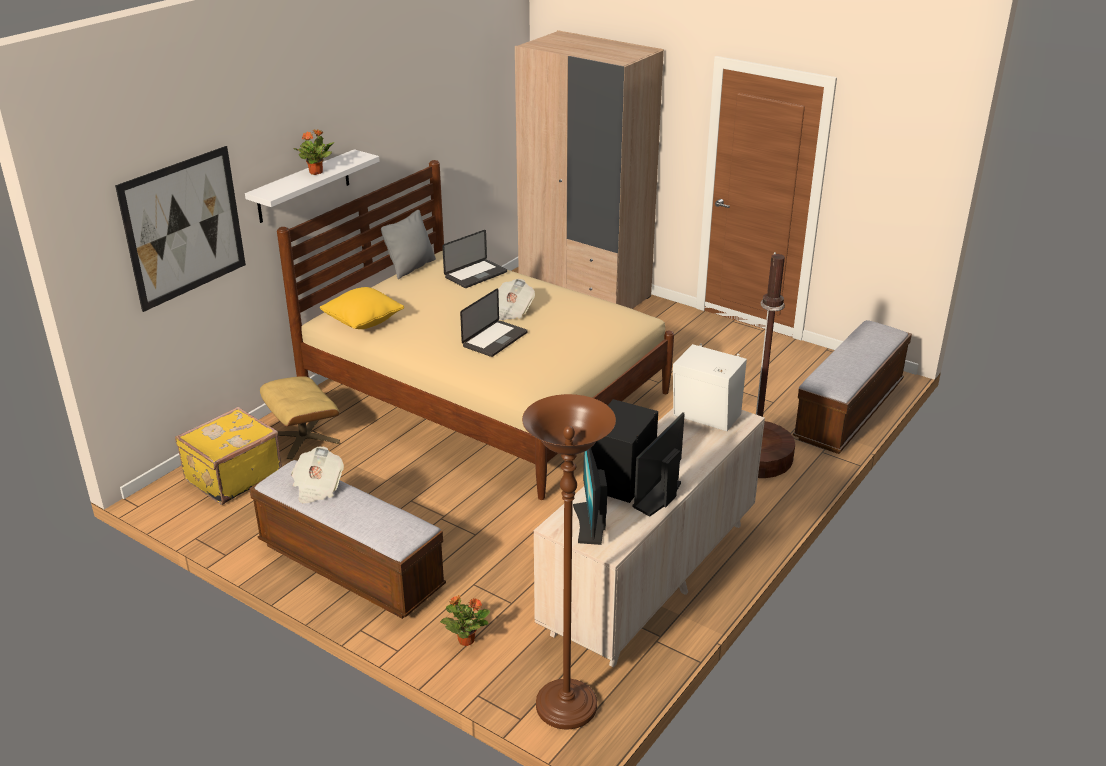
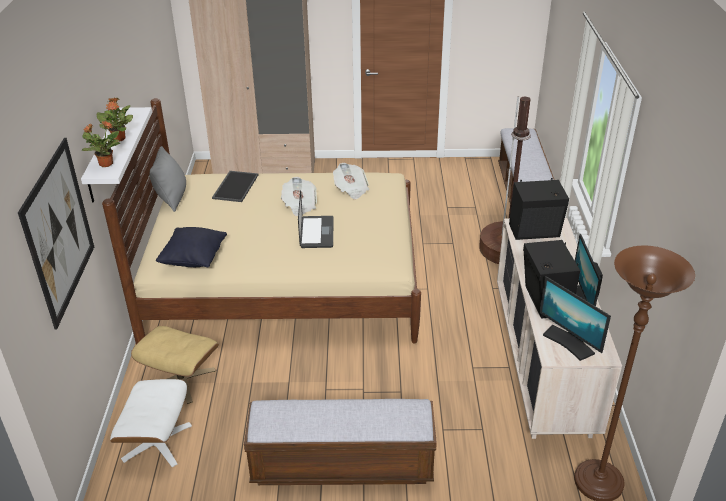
camera: 35 degrees left, 5 degrees up
yellow suitcase [175,407,282,505] -> white ottoman [110,379,192,467]
newspaper [291,446,344,503] -> newspaper moved to [333,163,369,200]
yellow pillow [320,287,404,329] -> black pillow [156,227,227,267]
potted plant [440,595,490,646] -> potted plant moved to [82,121,120,167]
laptop [442,230,507,288] -> tray [212,171,258,202]
white speaker [673,344,747,431] -> black speaker [509,178,569,240]

